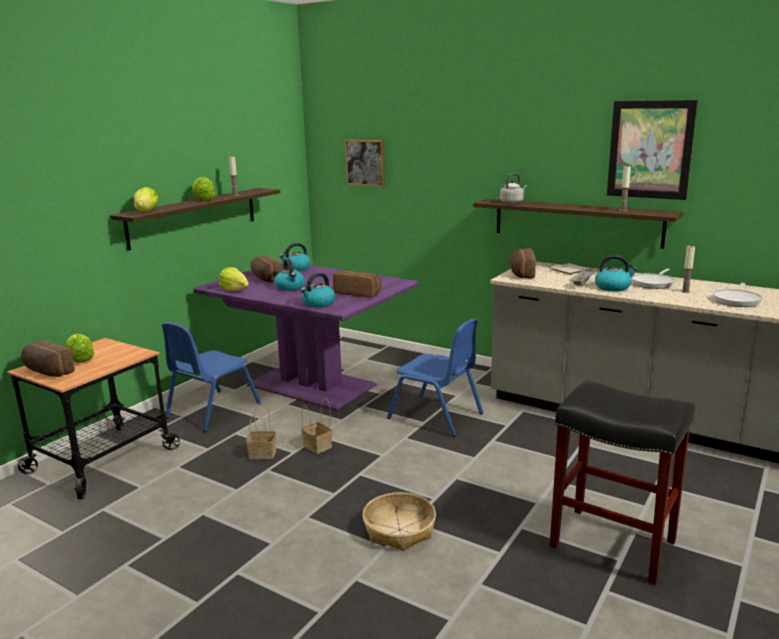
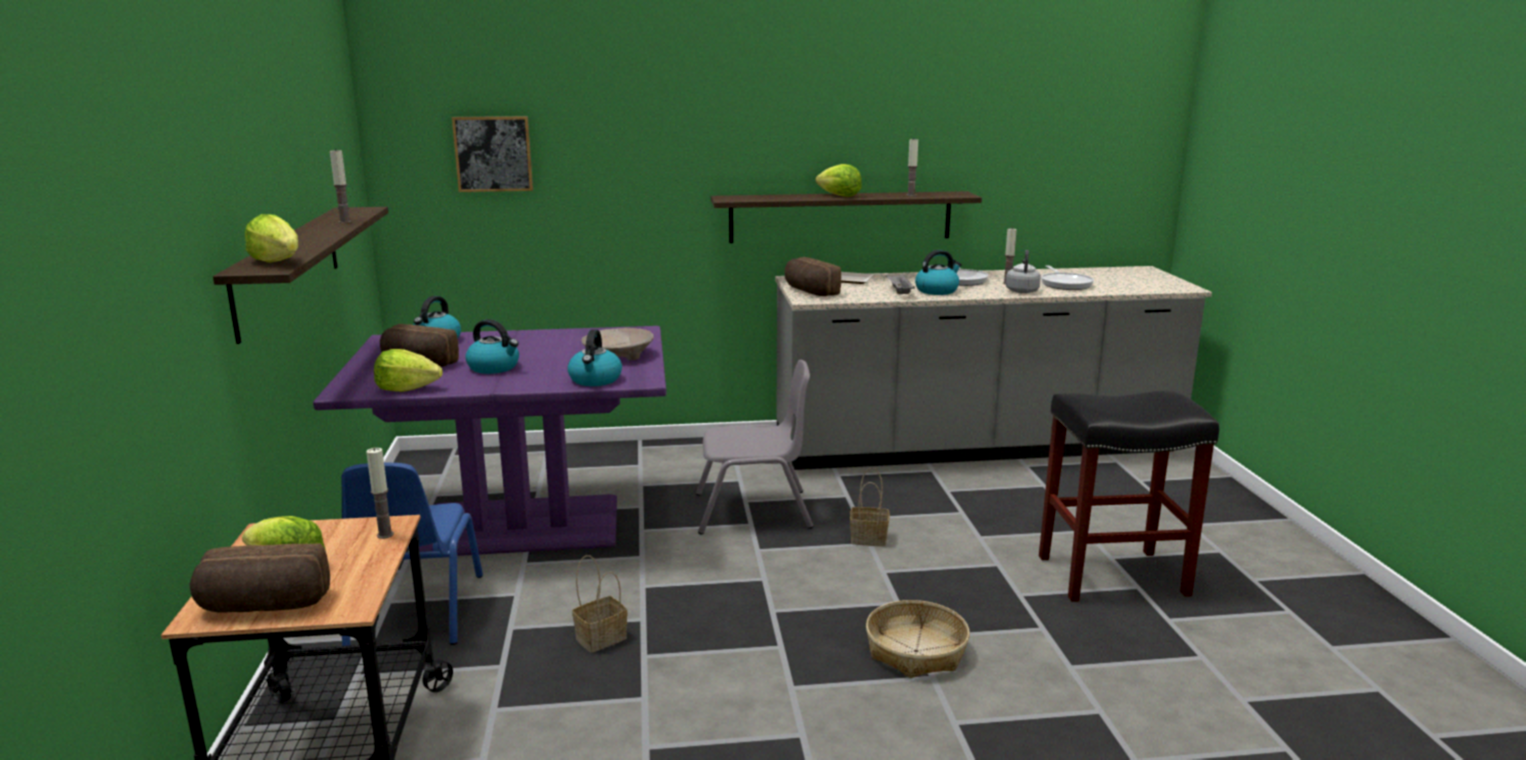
camera: 40 degrees left, 0 degrees up
lettuce [192,177,215,201] -> lettuce moved to [815,164,862,197]
basket [301,398,332,454] -> basket moved to [850,467,889,546]
bread [333,270,381,298] -> beige bowl [582,328,654,360]
blue chair [387,319,483,437] -> grey chair [696,360,813,535]
grey kettle [500,173,527,204] -> grey kettle moved to [1006,250,1041,293]
picture [607,100,698,200] -> none
none -> candle [366,448,394,539]

